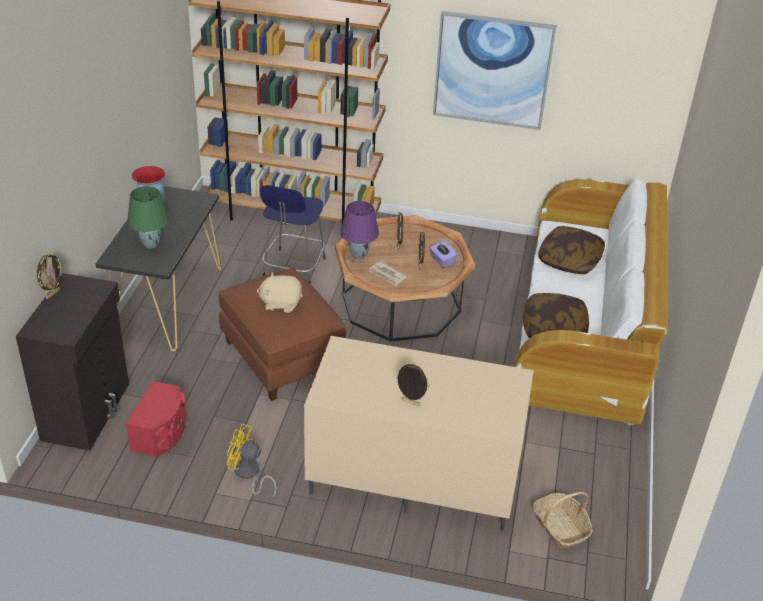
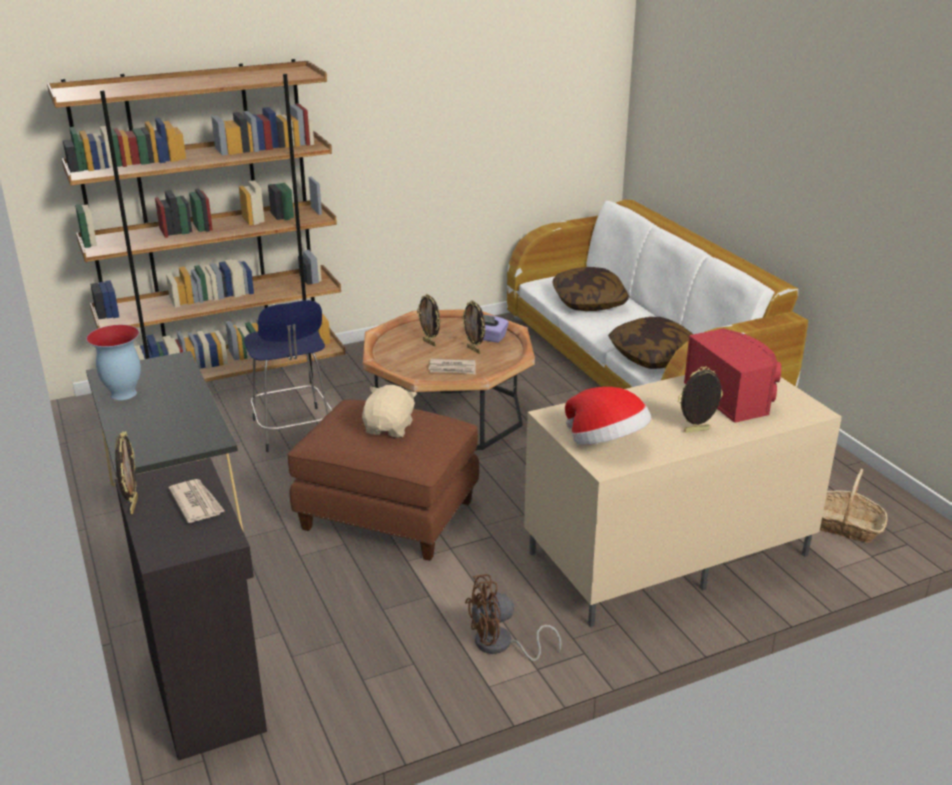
camera: 35 degrees left, 10 degrees down
red speaker [126,381,186,457] -> red speaker moved to [684,328,781,423]
green table lamp [127,186,169,248] -> none
yellow fan [227,424,277,498] -> brown fan [465,574,562,661]
beige plush toy [257,272,303,313] -> beige plush toy turned 135 degrees clockwise [362,385,417,438]
purple table lamp [340,201,379,259] -> none
picture [433,11,557,130] -> none
none -> newspaper [169,479,224,523]
none -> hat [565,387,651,445]

